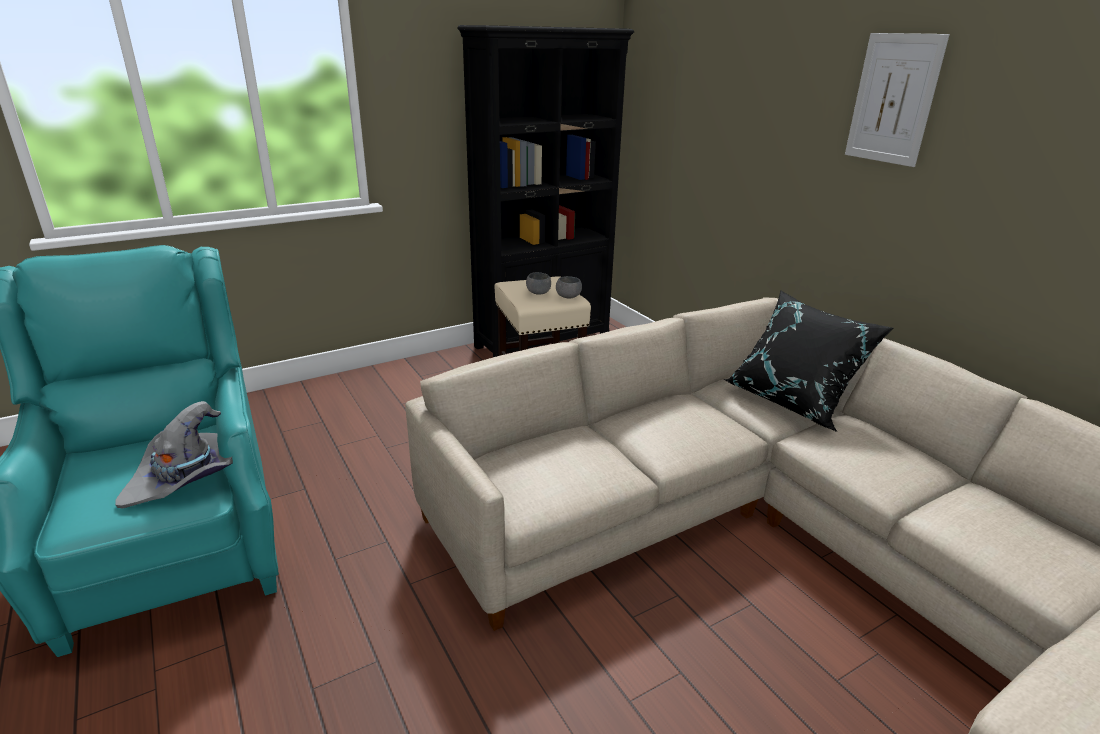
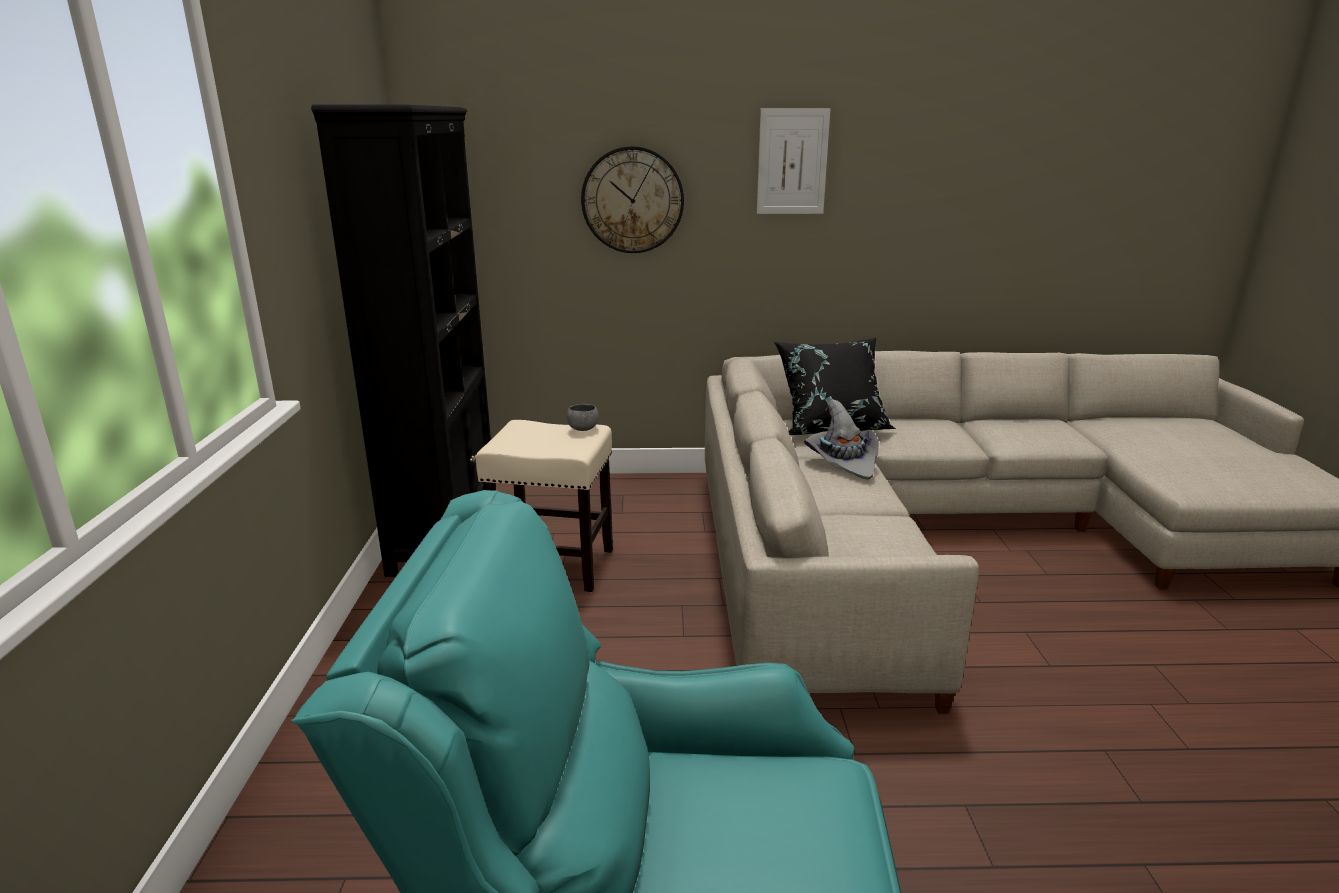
camera: 60 degrees left, 5 degrees down
grey hat [115,401,233,508] -> grey hat moved to [804,400,879,480]
grey bowl [526,272,551,295] -> none
none -> wall clock [581,146,684,253]

